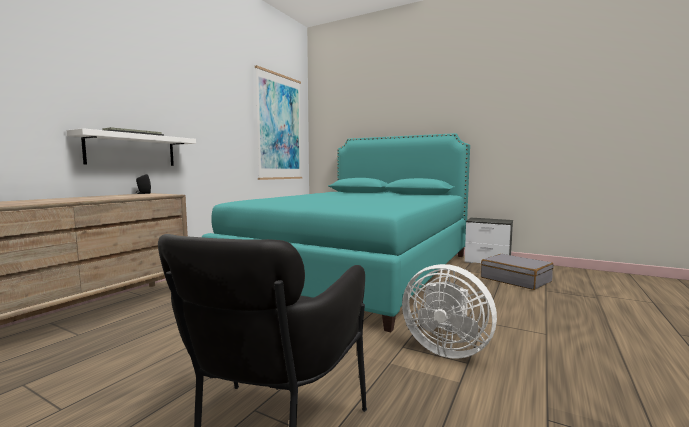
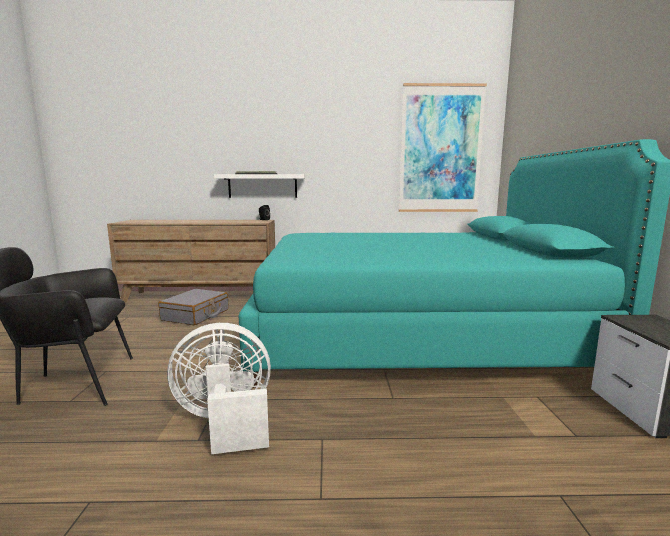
camera: 60 degrees right, 5 degrees up
white fan [402,264,497,359] -> white fan turned 75 degrees clockwise [167,323,271,454]
grey suitcase [481,254,554,290] -> grey suitcase moved to [158,289,228,325]

